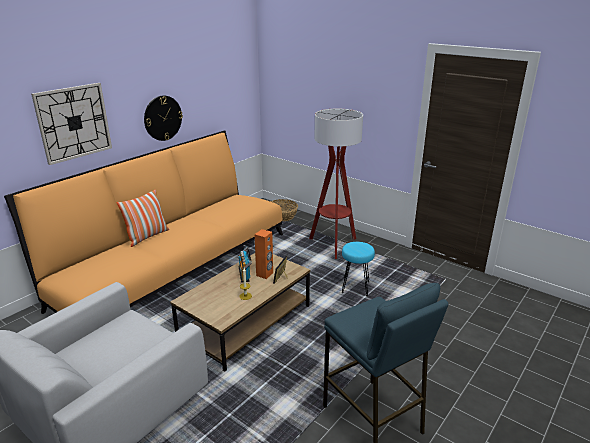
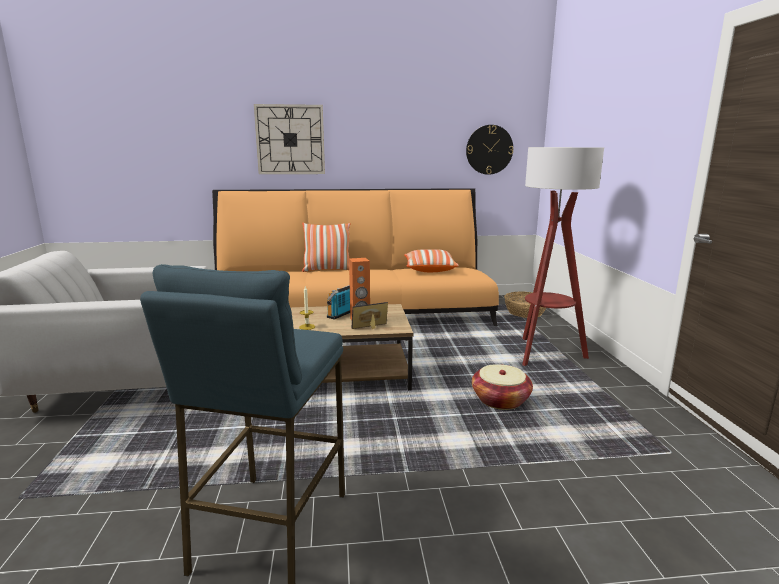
camera: 45 degrees right, 10 degrees down
wall clock [144,95,183,141] -> wall clock moved to [466,125,513,175]
turquoise stool [342,242,375,296] -> basket [472,364,533,410]
none -> pillow [404,249,459,272]

